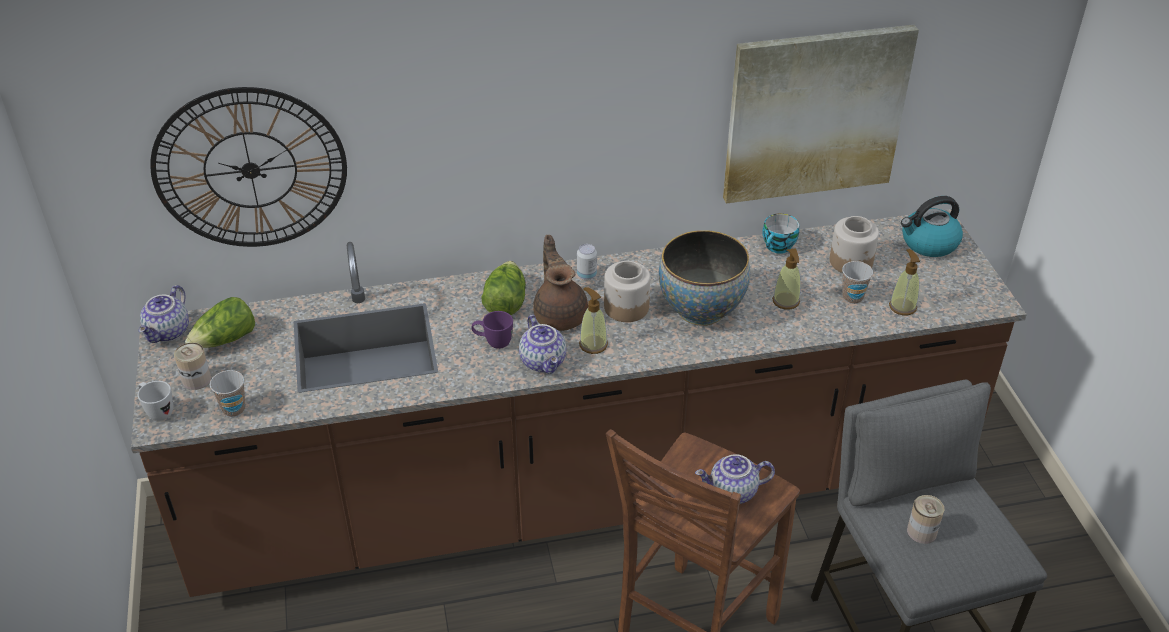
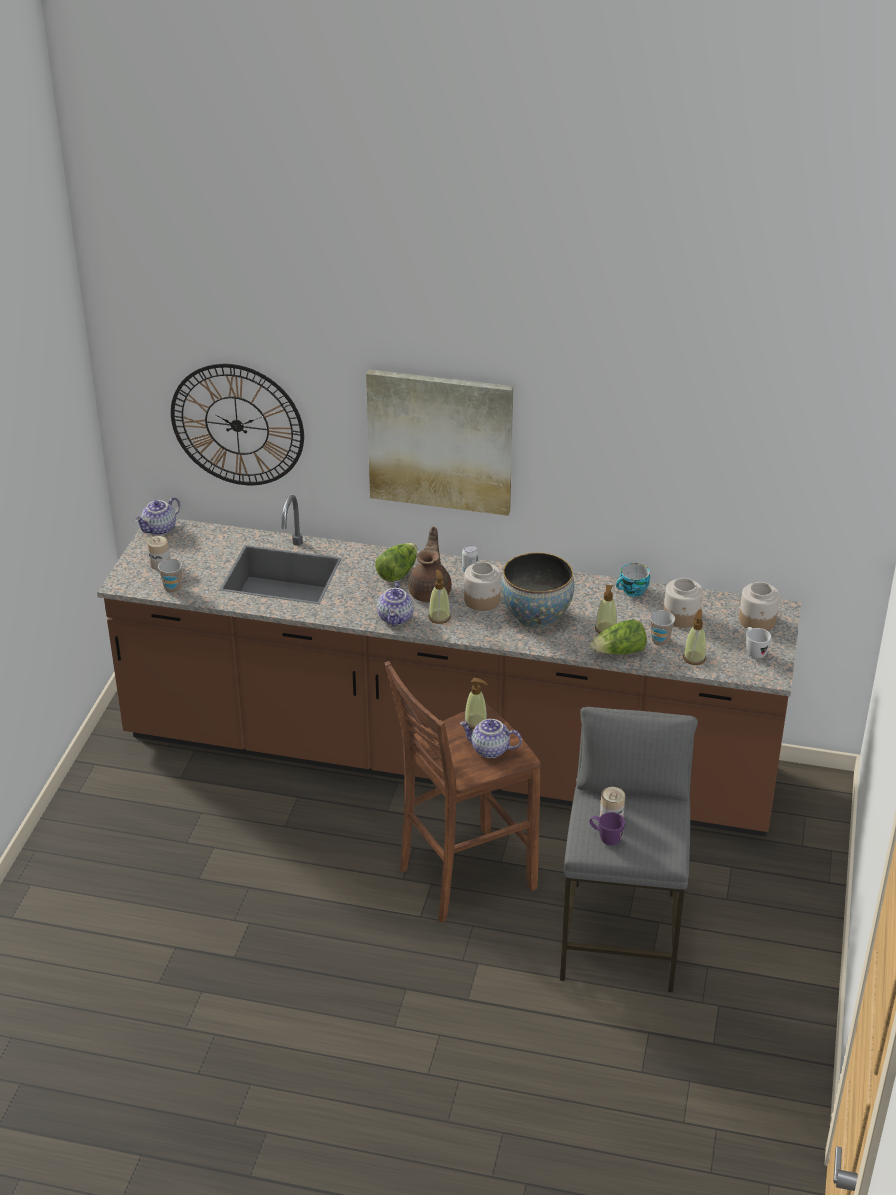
camera: 25 degrees right, 5 degrees down
white mug [138,381,173,421] -> white mug moved to [745,627,771,658]
lettuce [185,297,255,348] -> lettuce moved to [590,619,647,654]
purple mug [471,311,513,349] -> purple mug moved to [590,812,625,845]
picture [723,25,919,204] -> picture moved to [366,370,513,516]
kettle [901,196,963,257] -> jar [739,582,780,631]
none -> soap dispenser [464,678,488,729]

